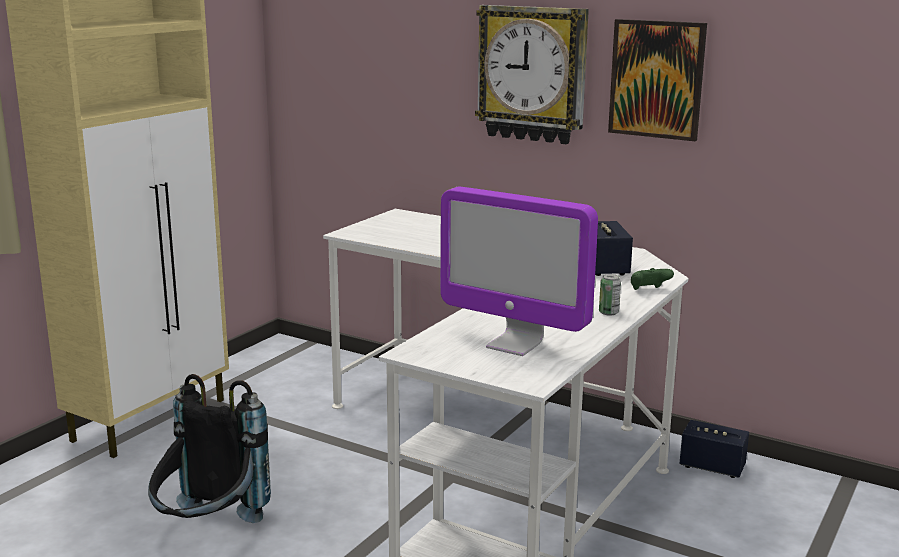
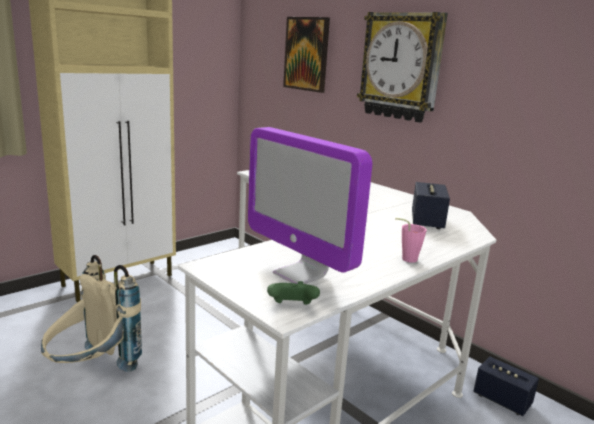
camera: 15 degrees right, 0 degrees up
black backpack [148,374,271,523] -> beige backpack [41,255,142,372]
can [599,274,621,316] -> pink cup [395,218,427,263]
picture [608,19,707,141] -> picture moved to [283,17,330,93]
green game controller [631,268,674,290] -> green game controller moved to [267,281,320,305]

